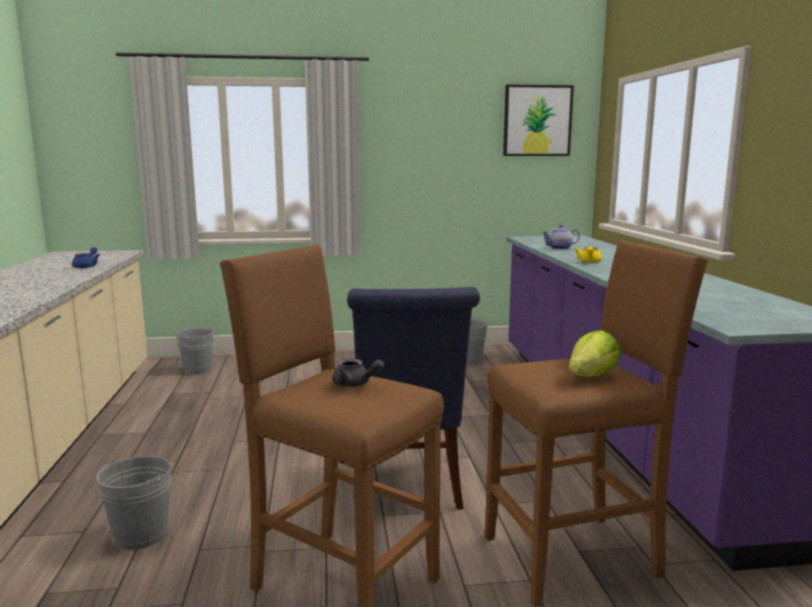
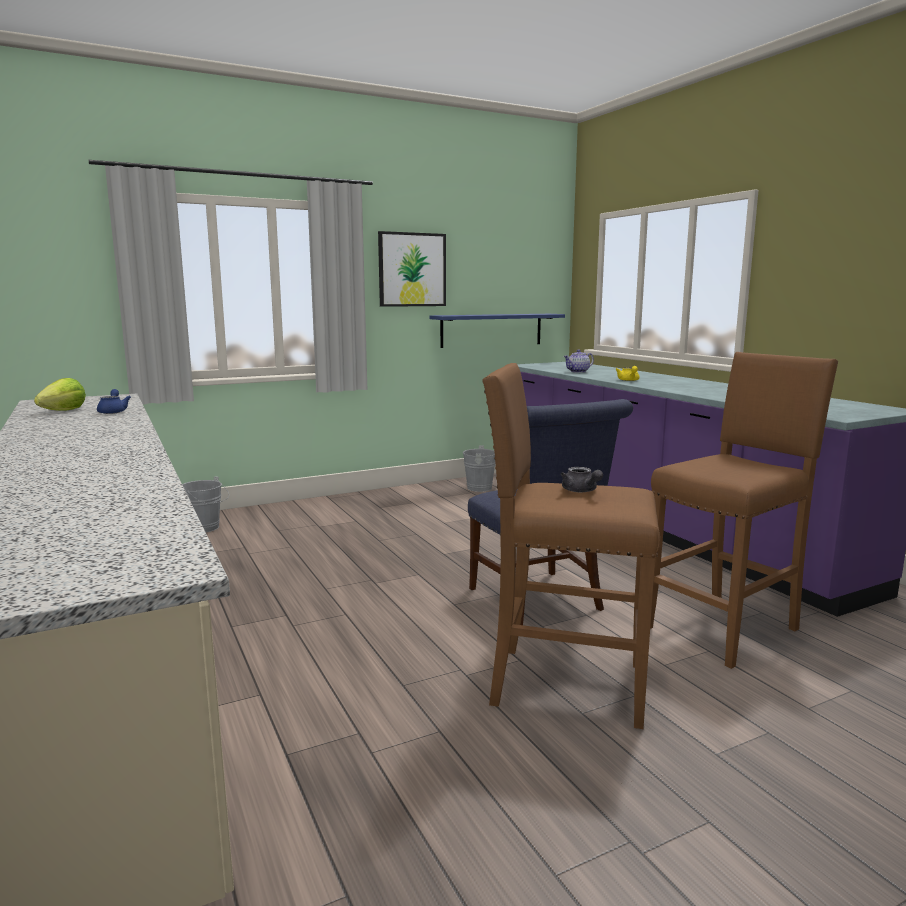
camera: 20 degrees left, 0 degrees up
grey bucket [96,456,171,550] -> none
grey teapot [332,359,385,387] -> grey teapot turned 60 degrees clockwise [561,467,603,492]
picture [503,84,574,156] -> picture moved to [378,231,446,307]
lettuce [569,330,620,377] -> lettuce moved to [34,378,86,411]
none -> blue shelf [429,314,565,348]

